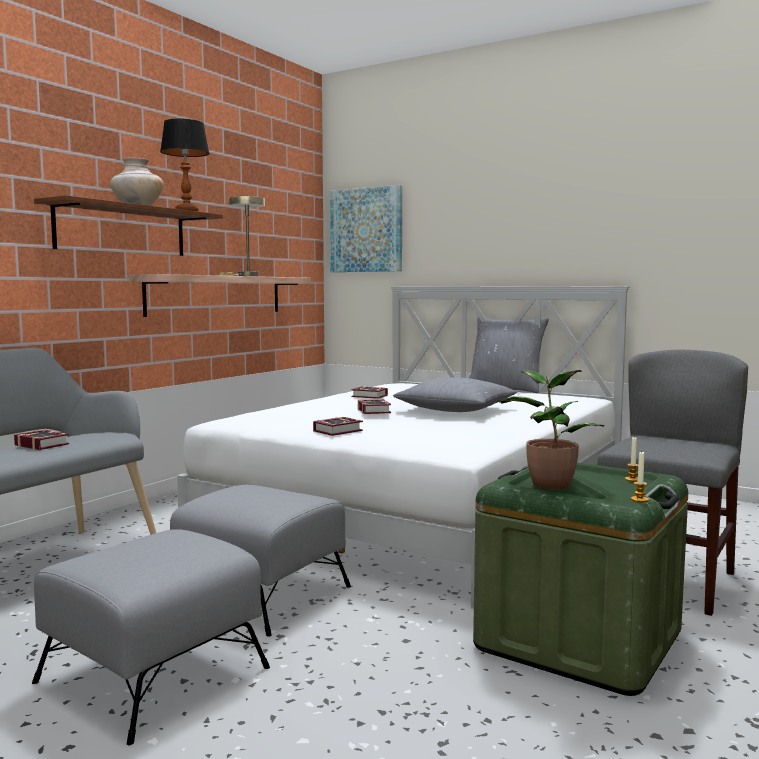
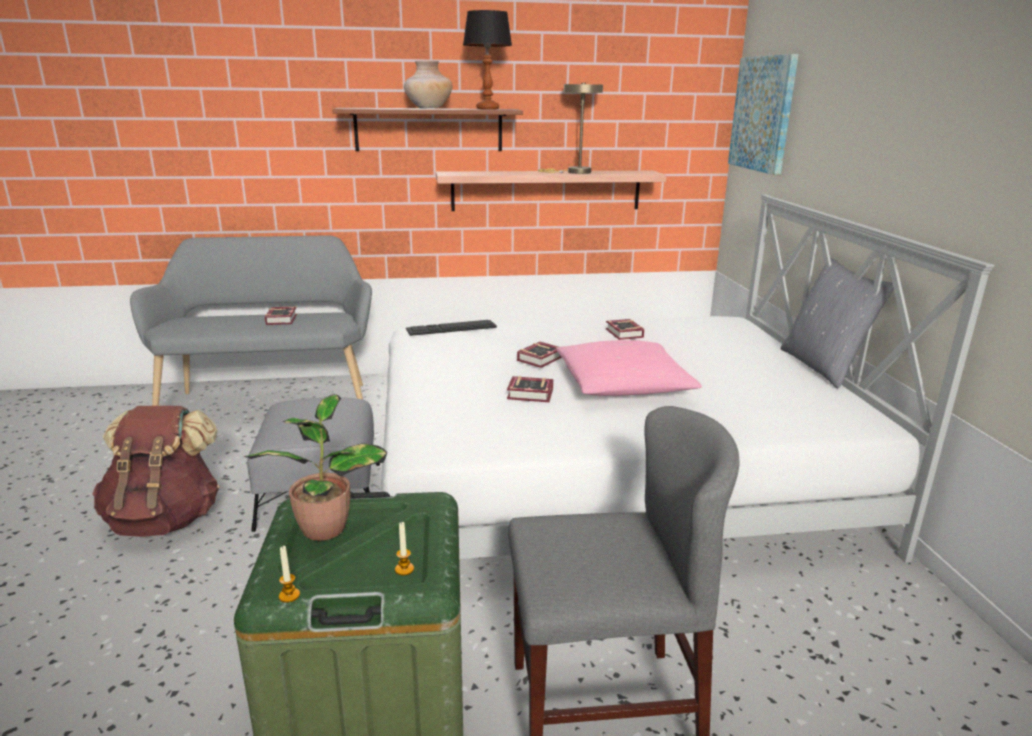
camera: 50 degrees right, 15 degrees up
grey ottoman [32,529,270,745] -> brown backpack [93,406,220,537]
book [313,417,363,436] -> book moved to [507,376,553,402]
grey pillow [393,377,517,412] -> pink pillow [556,340,702,396]
none -> keyboard [406,320,497,336]

